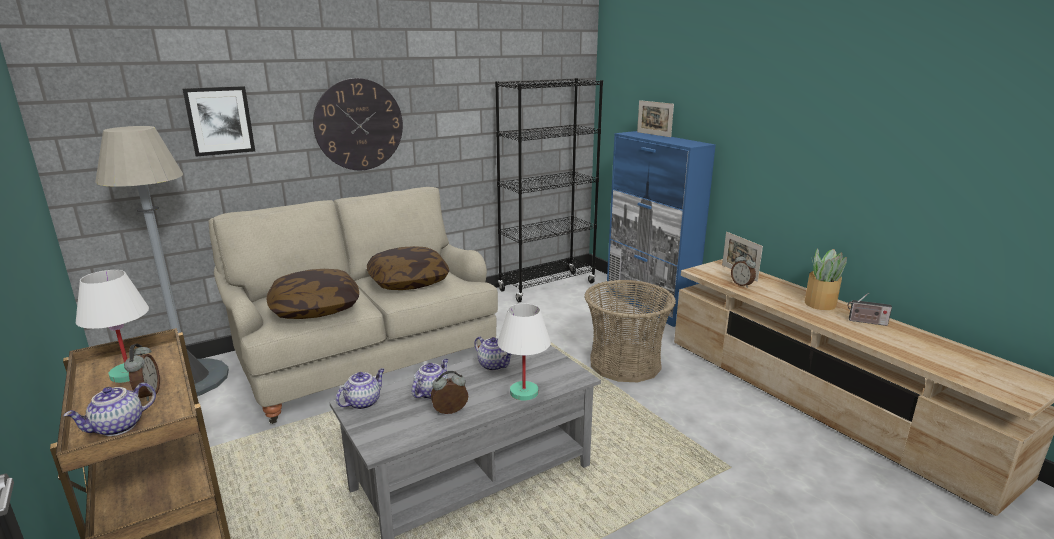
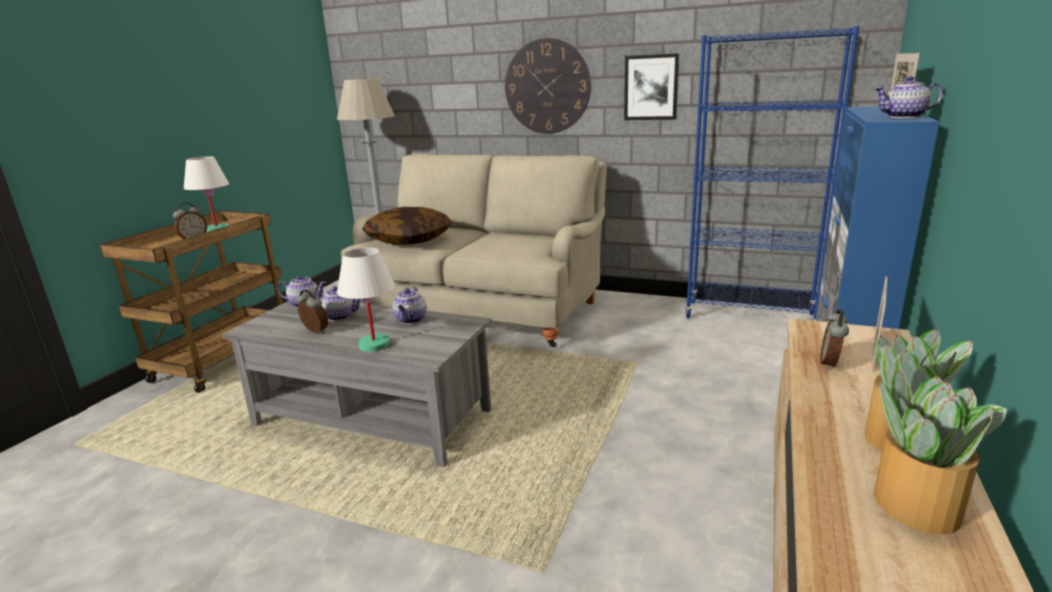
camera: 55 degrees right, 0 degrees up
teapot [63,383,156,436] -> teapot moved to [875,76,943,118]
picture [182,86,255,157] -> picture moved to [624,53,680,120]
pillow [367,246,449,290] -> none
black bookcase [495,78,603,302] -> blue bookcase [685,26,860,321]
basket [584,280,676,382] -> none
radio [847,292,892,326] -> potted plant [874,370,1007,534]

